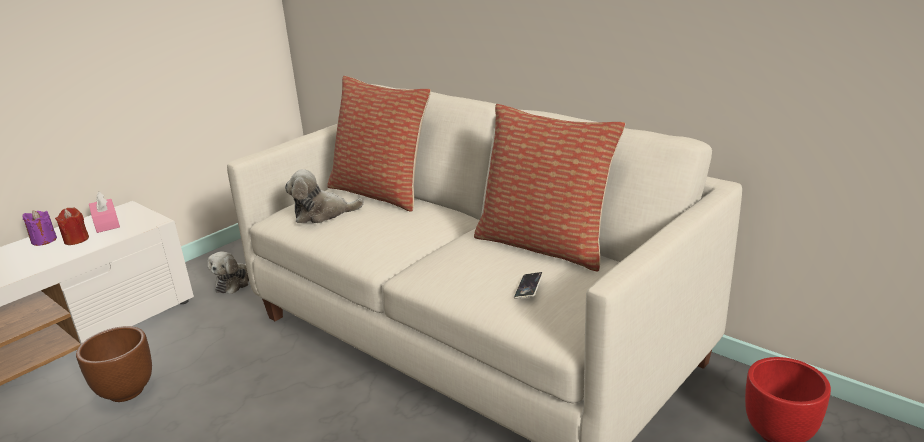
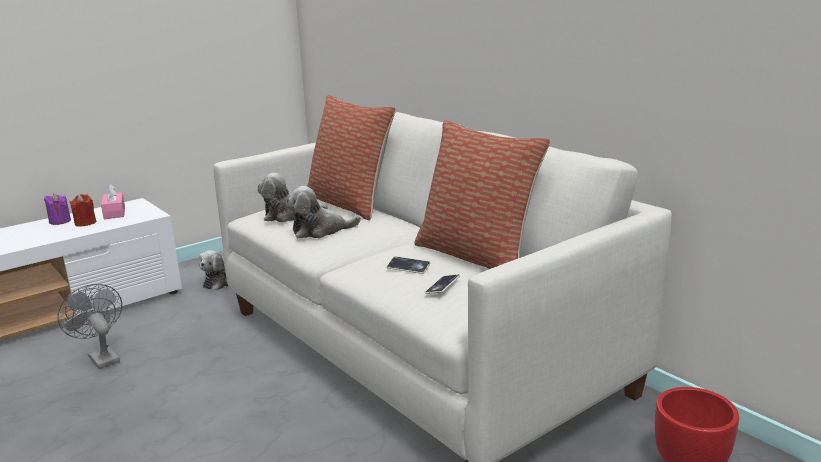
camera: 10 degrees right, 5 degrees down
brown planter [76,326,152,402] -> grey fan [57,284,122,369]
none -> plush toy [286,186,361,238]
none -> phone [387,256,430,274]

